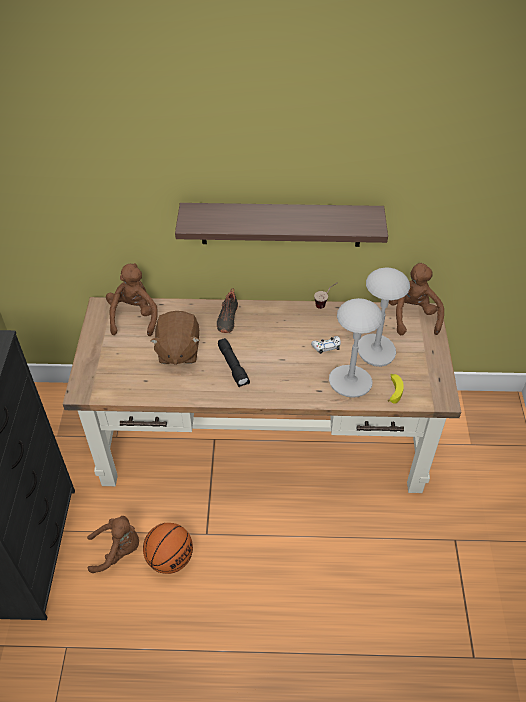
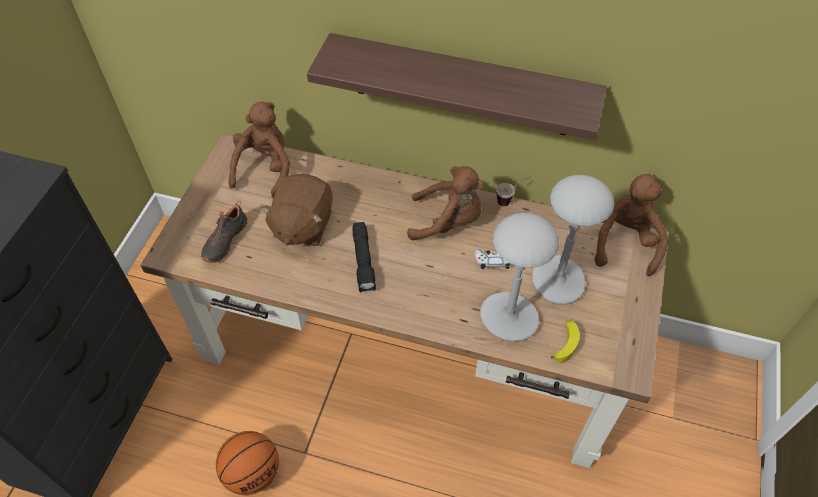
camera: 15 degrees right, 5 degrees up
brown plush toy [87,516,139,573] -> brown plush toy moved to [407,166,484,240]
black shoe [217,289,238,333] -> black shoe moved to [201,201,248,263]

